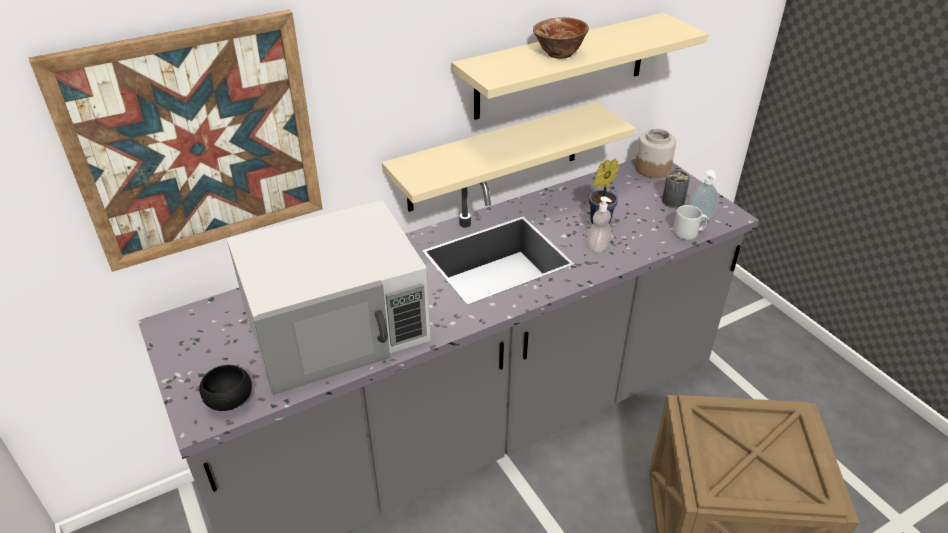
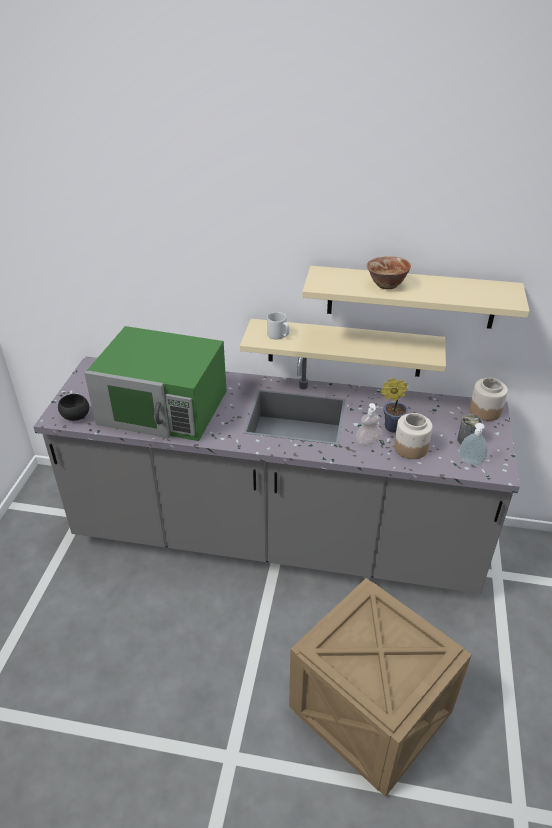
camera: 40 degrees right, 0 degrees up
picture [29,10,323,272] -> none
white microwave [227,200,431,395] -> green microwave [84,326,227,441]
grey mug [673,205,707,240] -> grey mug moved to [267,312,289,340]
none -> jar [394,413,433,459]

